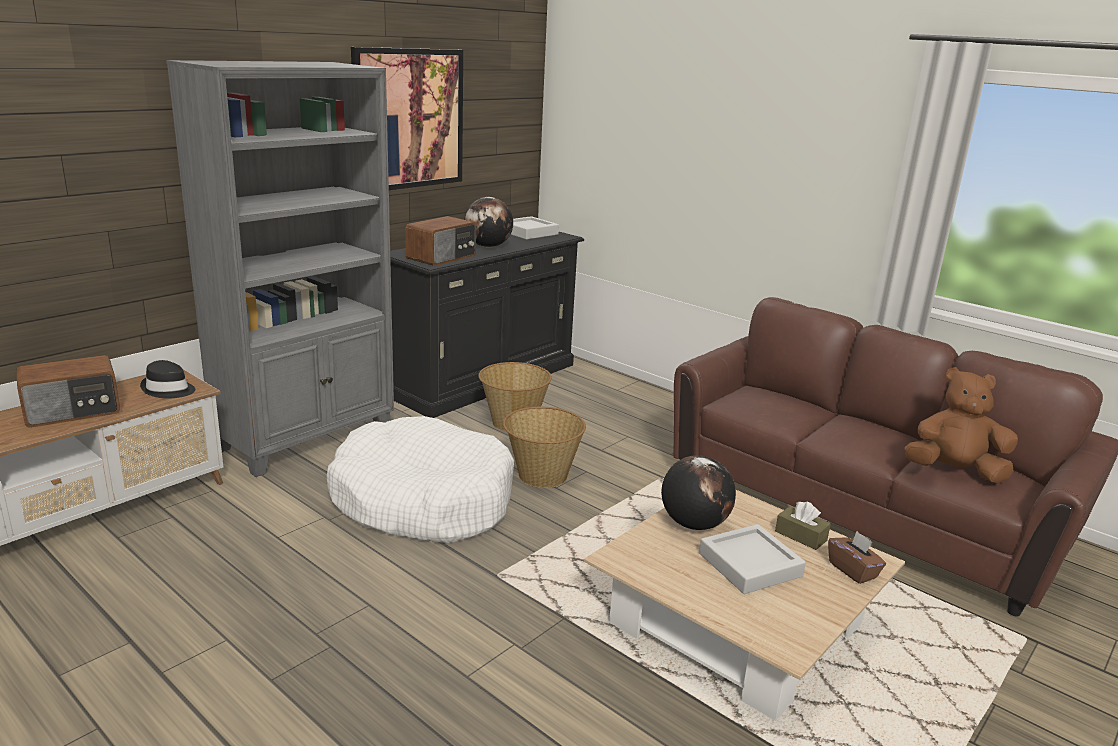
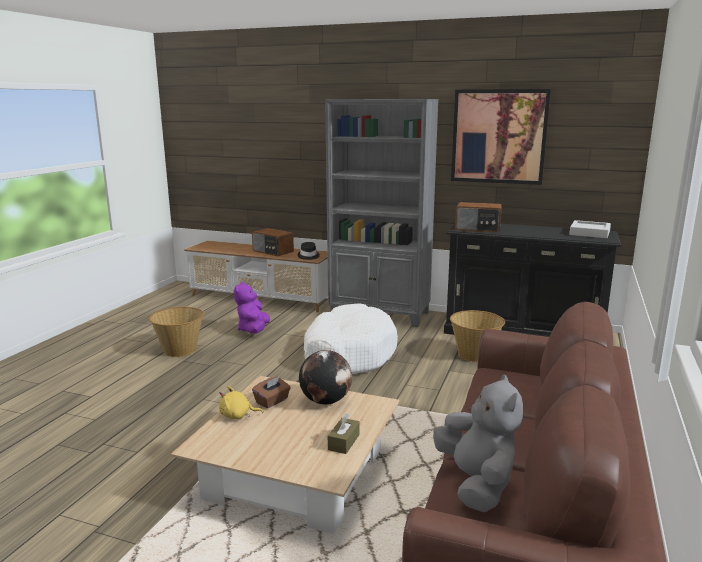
camera: 70 degrees right, 5 degrees down
globe [464,197,513,247] -> none
basket [503,407,586,488] -> basket moved to [149,307,204,357]
grey tray [699,524,806,594] -> none
brown tissue box [828,531,886,584] -> brown tissue box moved to [252,377,291,408]
brown plush toy [905,367,1018,484] -> grey plush toy [433,374,523,512]
none -> yellow plush toy [219,386,263,419]
none -> purple plush toy [234,281,270,333]

